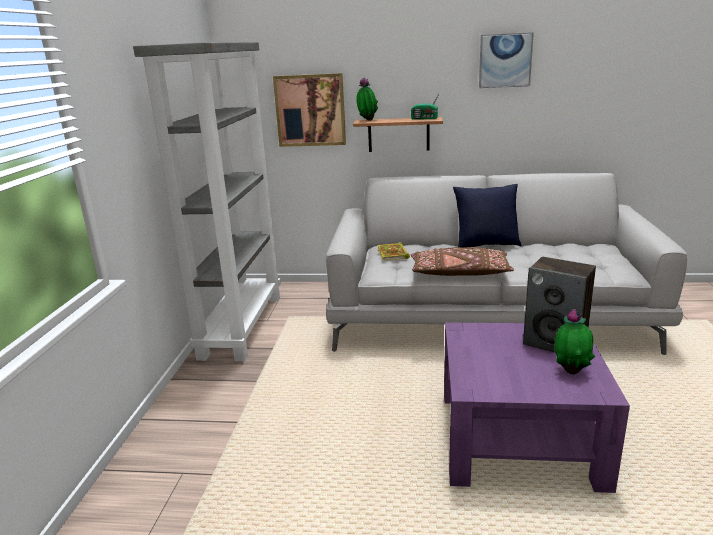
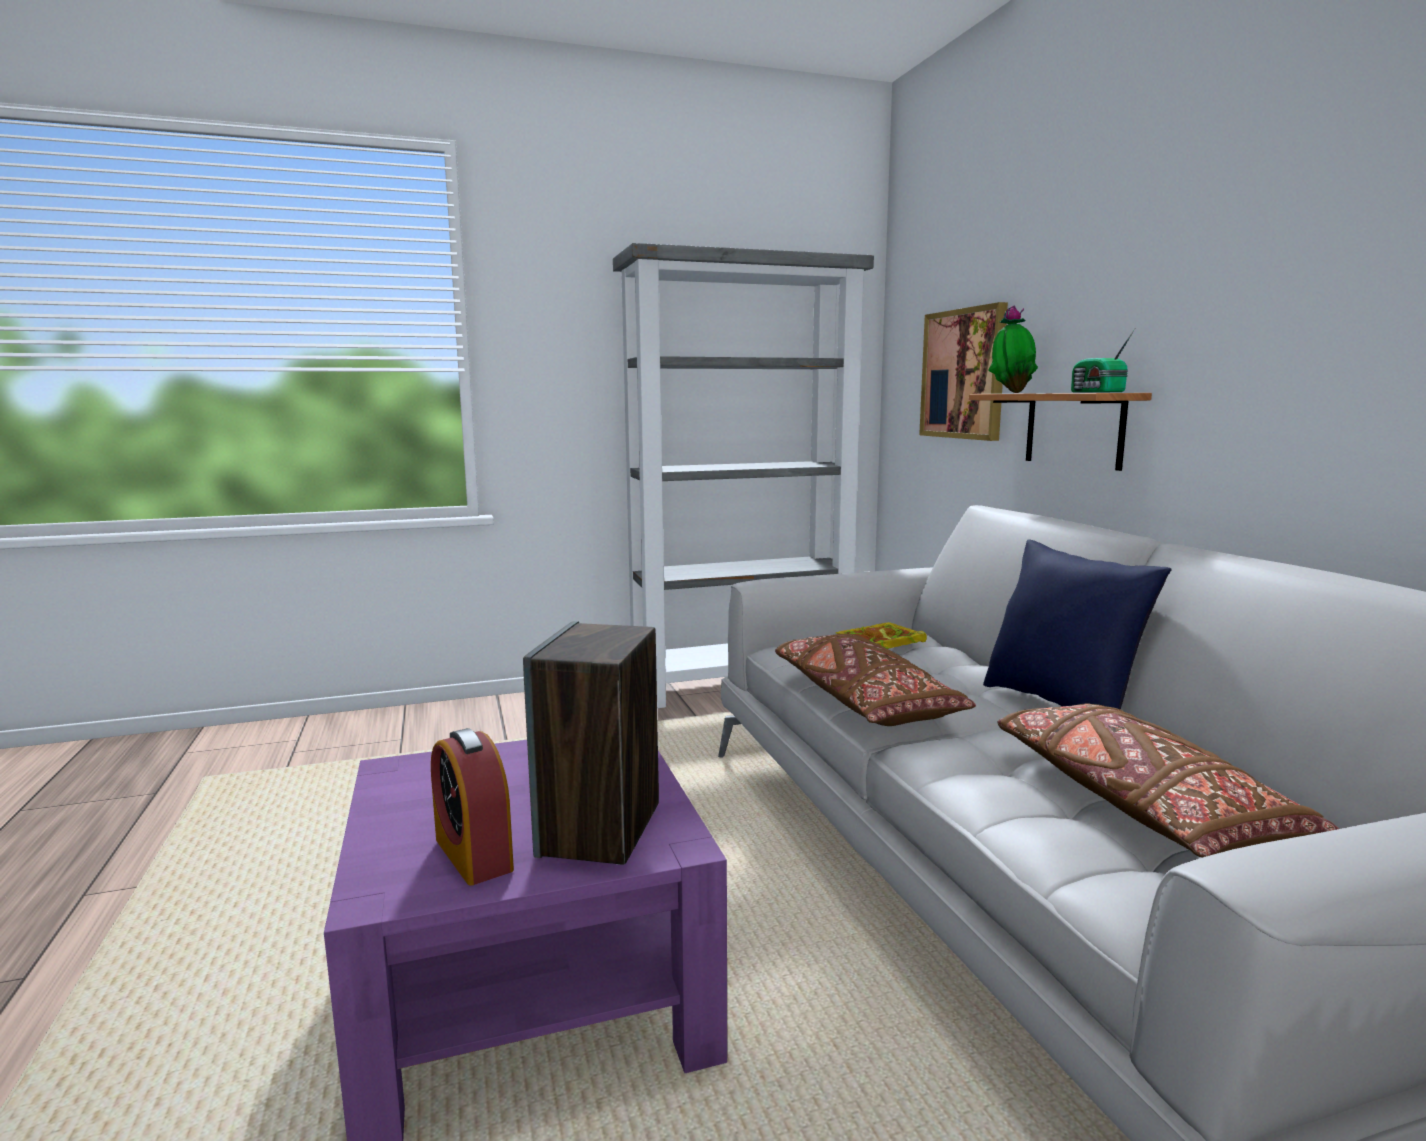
camera: 65 degrees right, 10 degrees down
picture [479,32,534,88] -> none
potted plant [555,309,595,374] -> alarm clock [431,728,514,886]
none -> brown pillow [997,704,1339,857]

